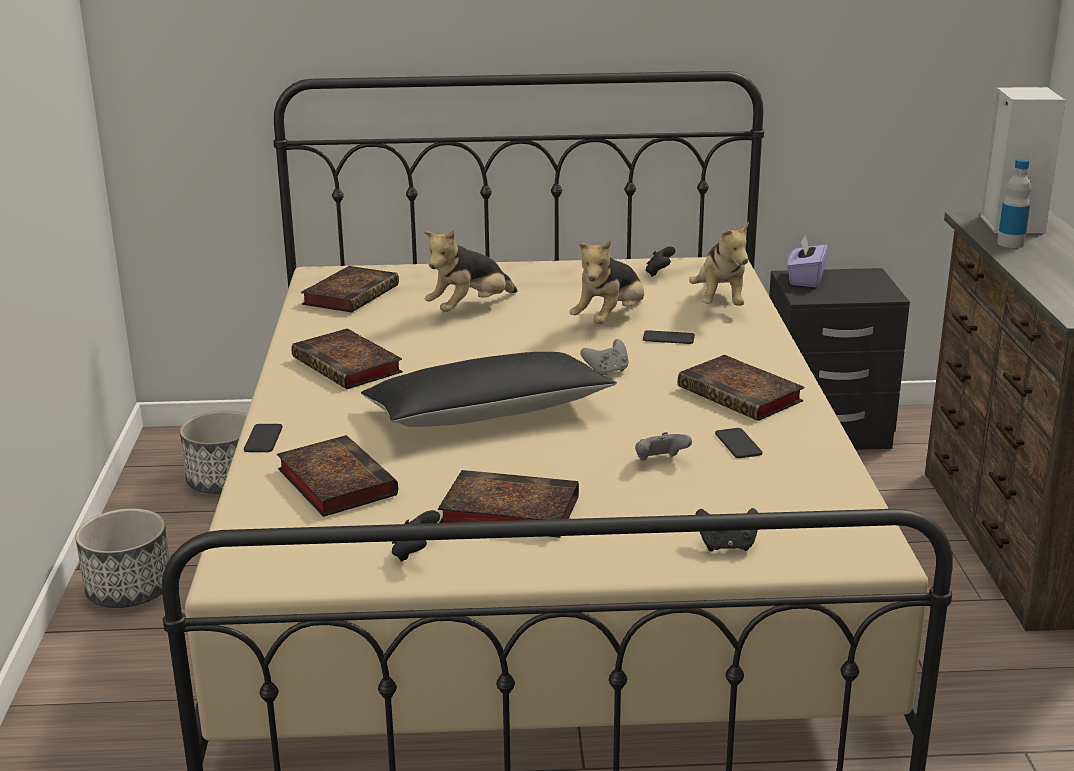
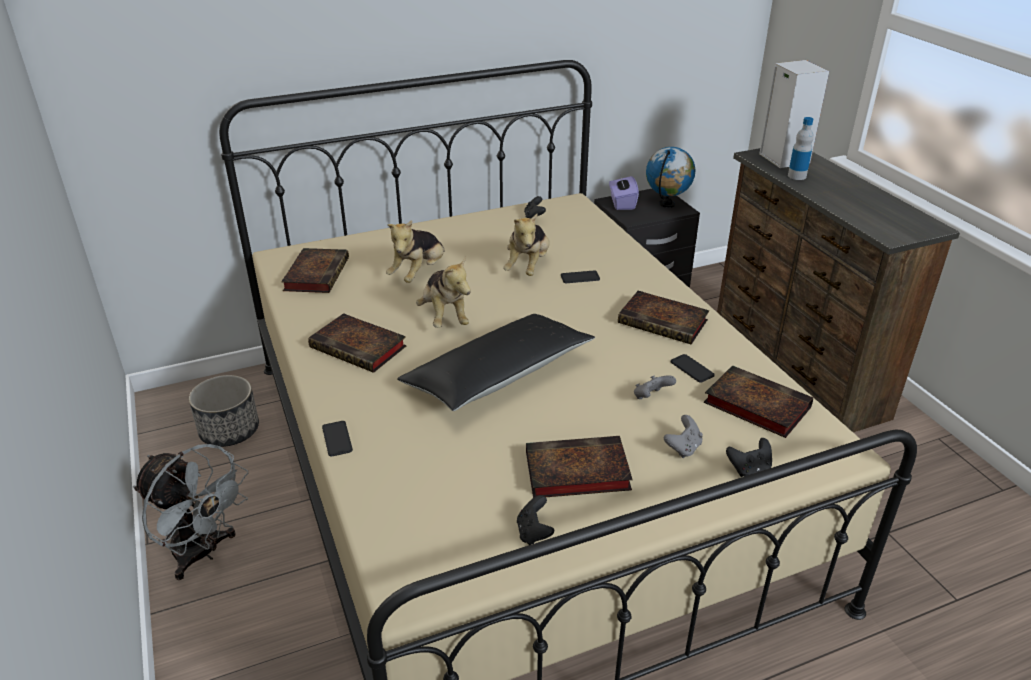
camera: 20 degrees left, 10 degrees up
planter [75,509,170,608] -> grey fan [133,444,248,580]
book [277,435,398,517] -> book moved to [704,365,813,438]
grey game controller [581,339,629,375] -> grey game controller moved to [664,415,703,458]
plush toy [689,222,749,306] -> plush toy moved to [416,257,471,328]
none -> globe [646,147,695,208]

